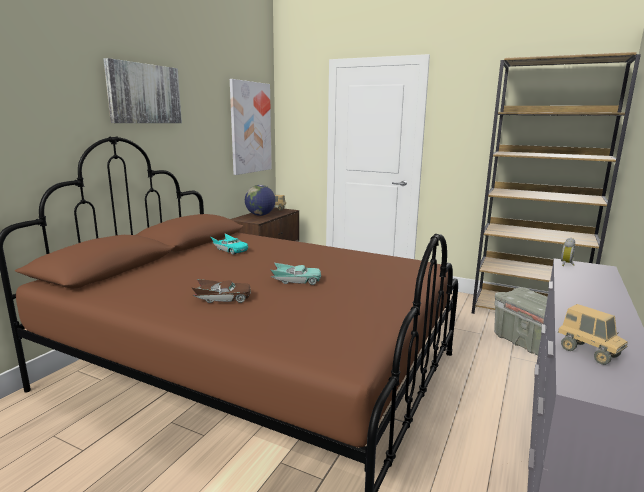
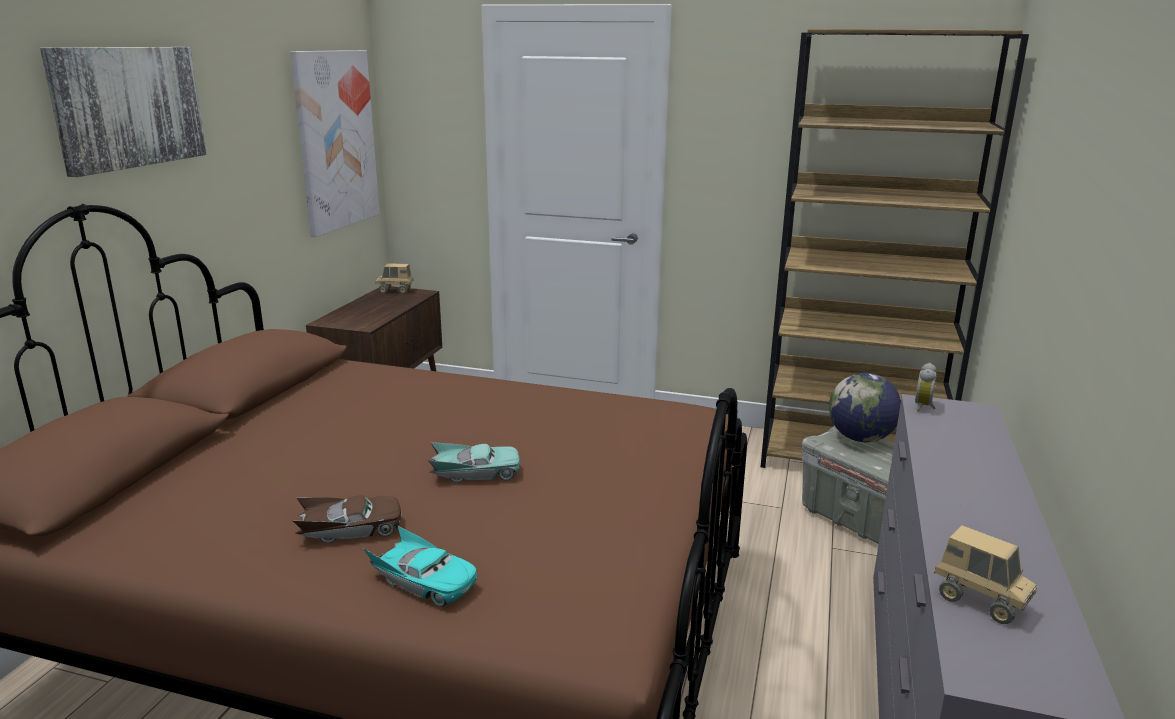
camera: 10 degrees left, 5 degrees up
turquoise toy car [210,234,248,255] -> turquoise toy car moved to [363,525,477,607]
globe [245,185,275,216] -> globe moved to [829,373,901,442]

